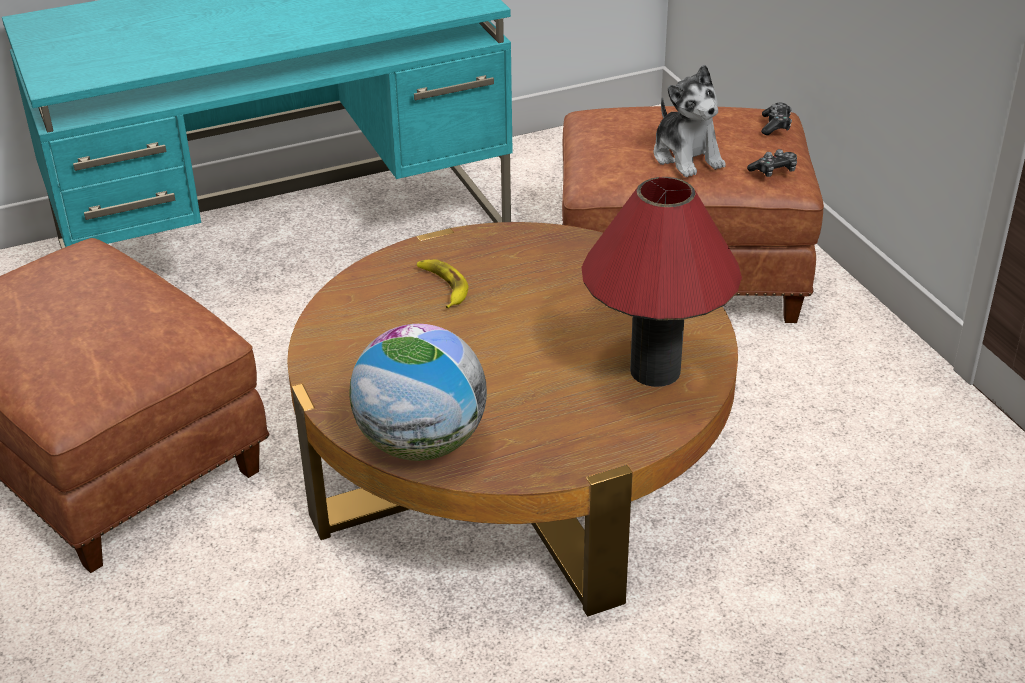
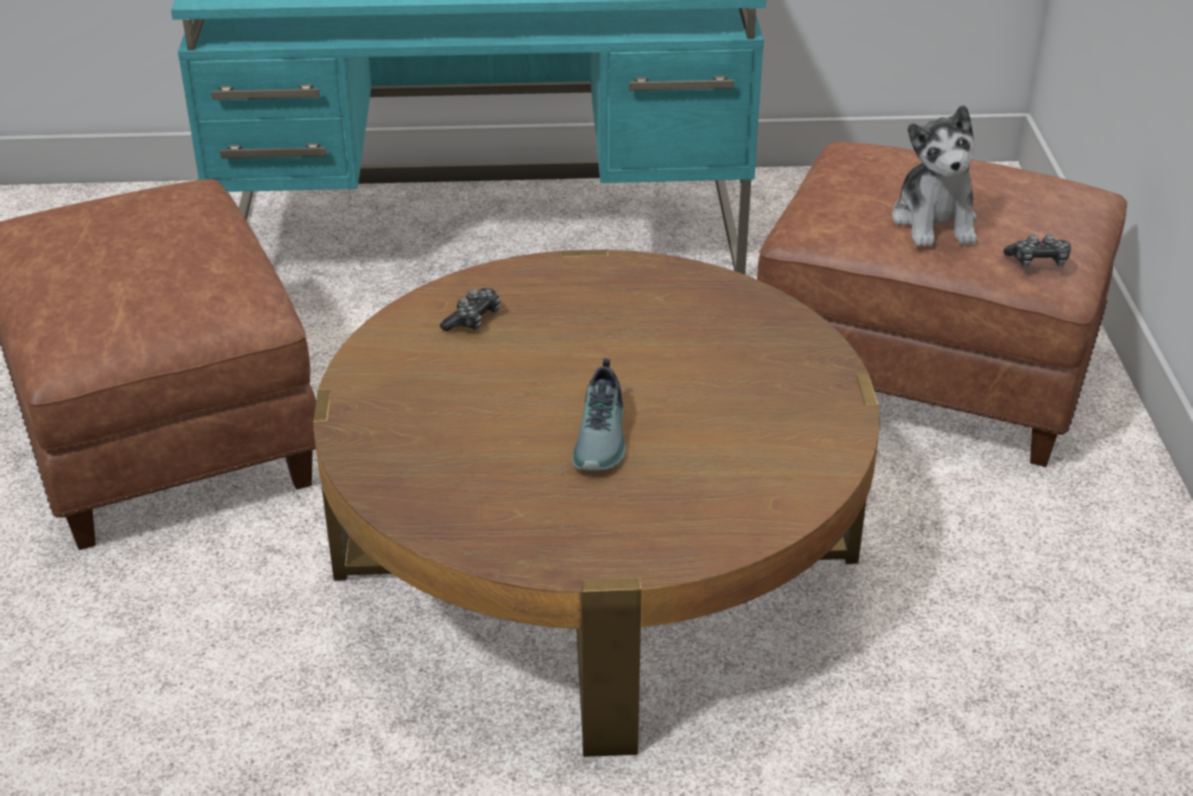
camera: 20 degrees right, 0 degrees up
globe [349,324,487,461] -> none
banana [417,259,468,309] -> none
red table lamp [582,177,742,387] -> none
game controller [761,103,792,135] -> game controller moved to [440,288,501,332]
none -> shoe [572,358,626,471]

